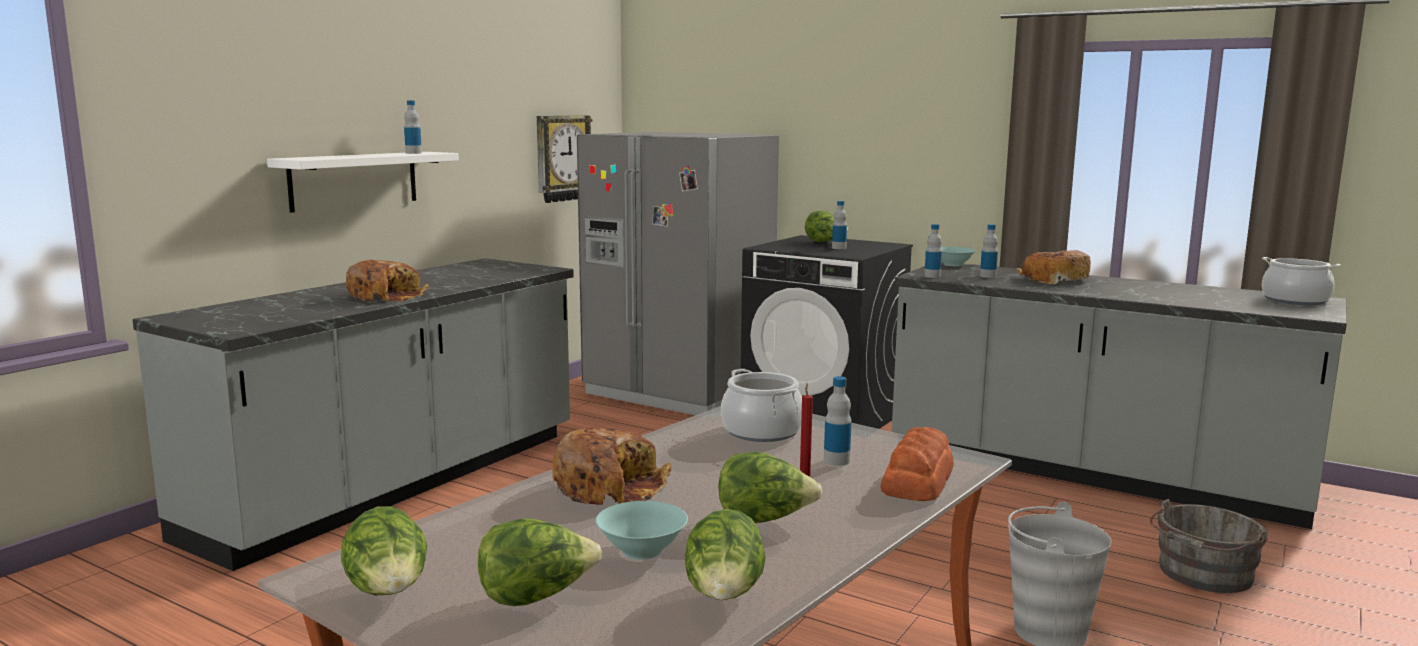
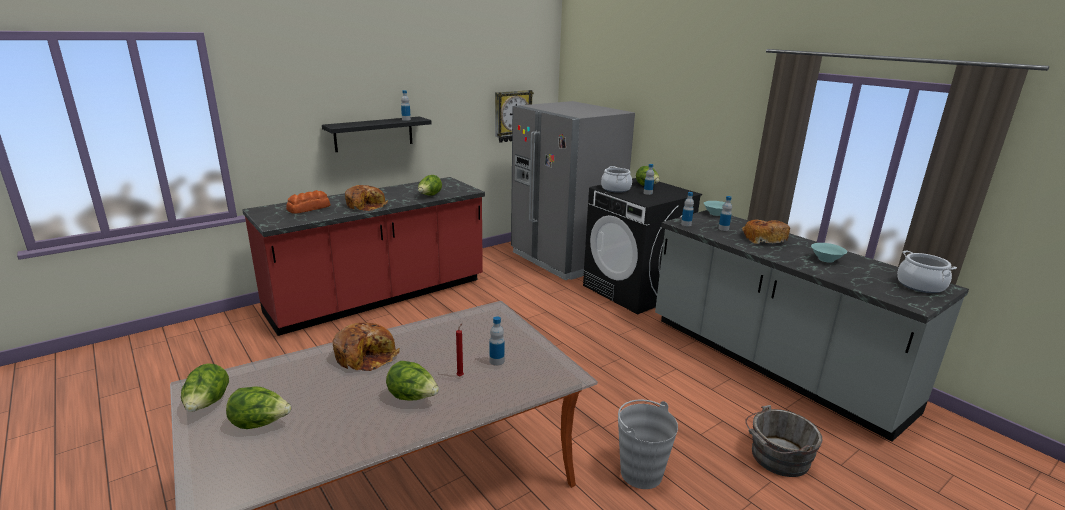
camera: 20 degrees right, 10 degrees up
grey counter [133,258,574,571] -> red counter [242,177,485,336]
white shelf [267,152,459,213] -> black shelf [322,116,432,152]
turquoise bowl [596,501,688,559] -> turquoise bowl moved to [811,243,847,263]
lettuce [685,509,766,600] -> lettuce moved to [418,175,442,196]
cooking pot [721,369,802,442] -> cooking pot moved to [601,166,632,193]
bread [881,427,954,501] -> bread moved to [286,190,330,214]

